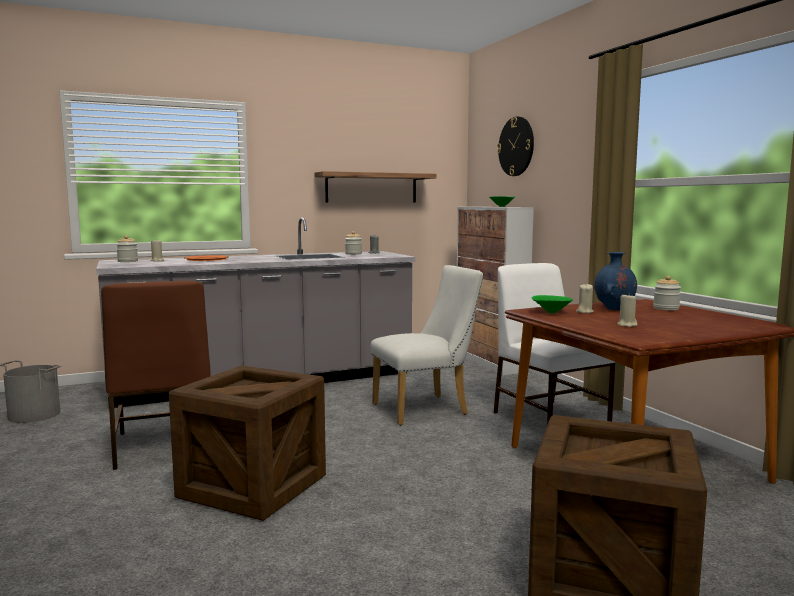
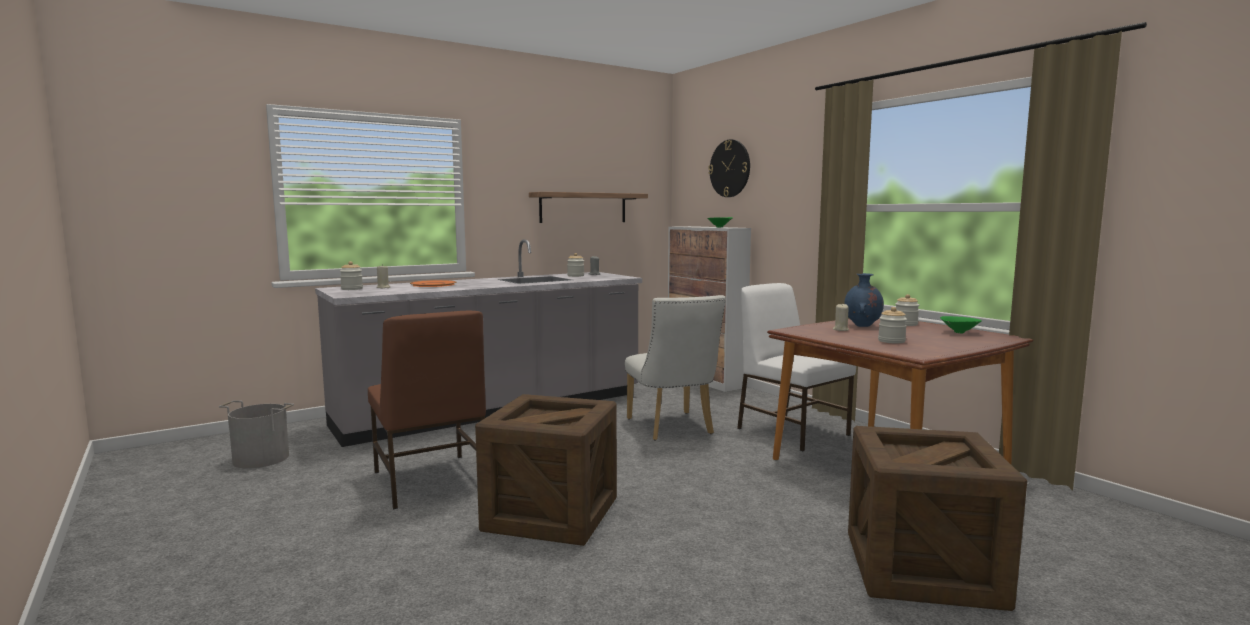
camera: 10 degrees left, 0 degrees up
white chair [371,265,483,426] -> white chair turned 105 degrees clockwise [625,295,726,440]
green bowl [532,295,573,313] -> green bowl moved to [940,316,982,333]
beige candle [617,295,638,327] -> jar [878,307,907,343]

